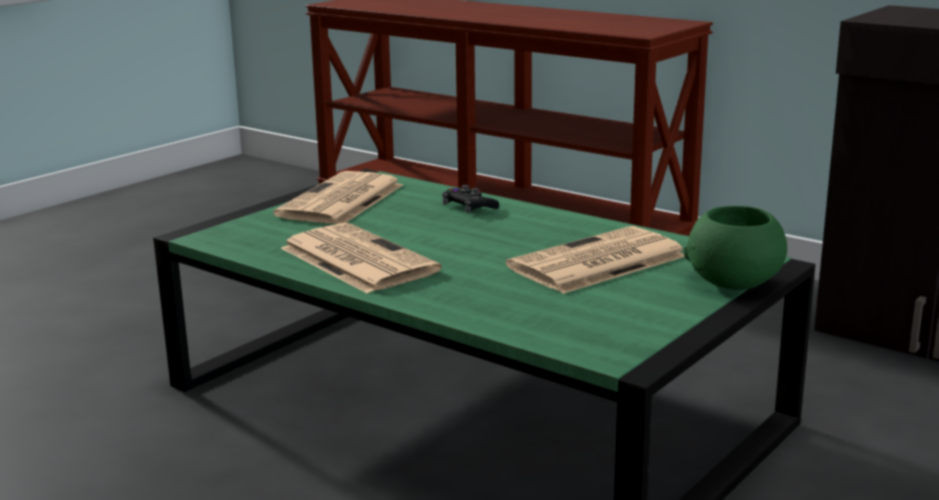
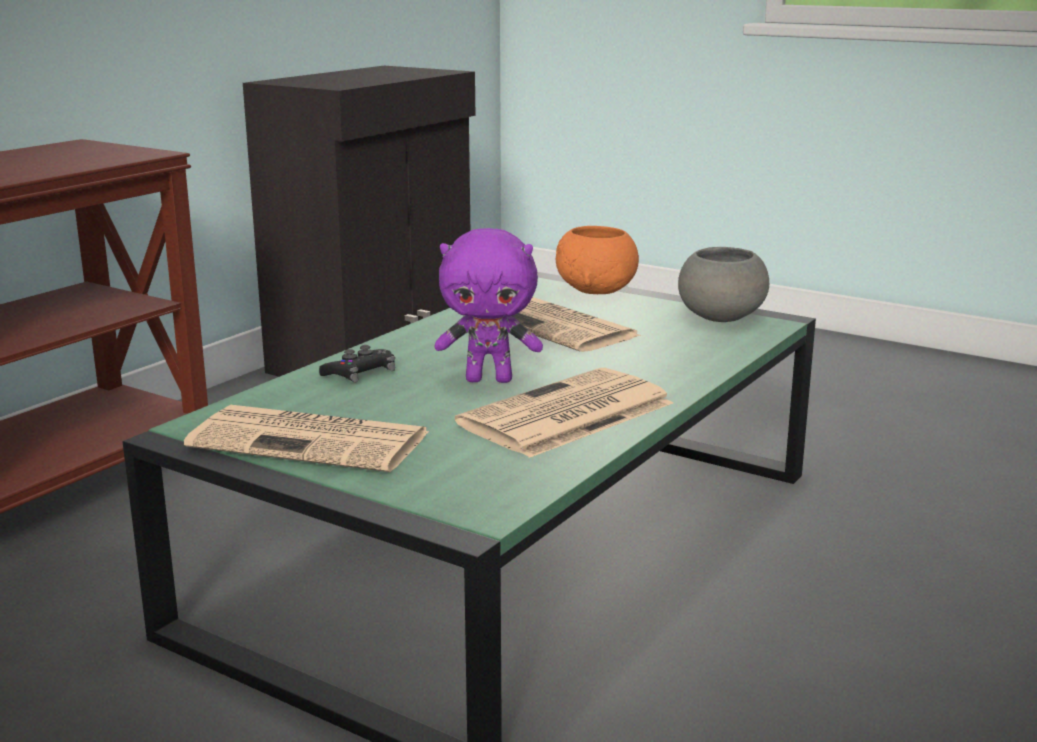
camera: 95 degrees left, 0 degrees up
green bowl [684,206,787,290] -> orange bowl [556,226,639,294]
none -> purple plush toy [434,228,543,383]
none -> grey bowl [678,247,769,322]

